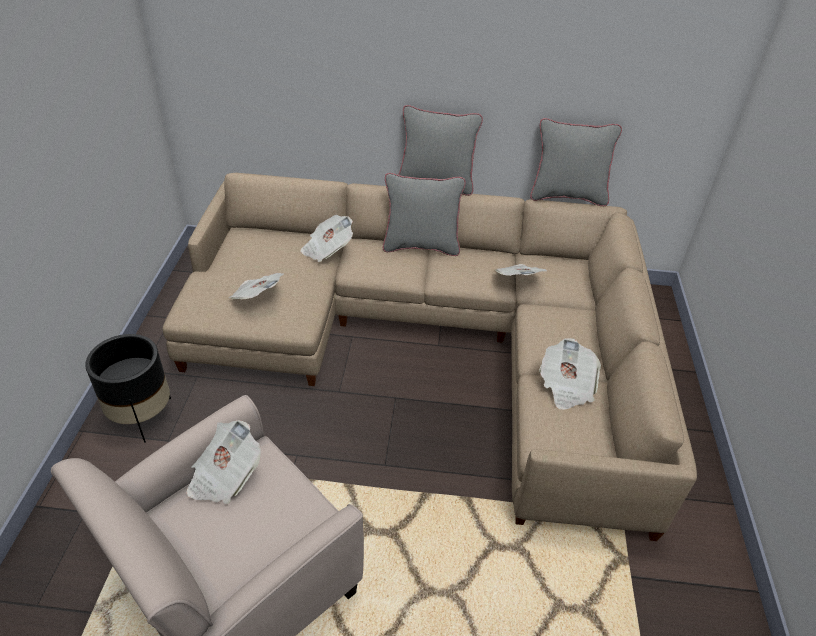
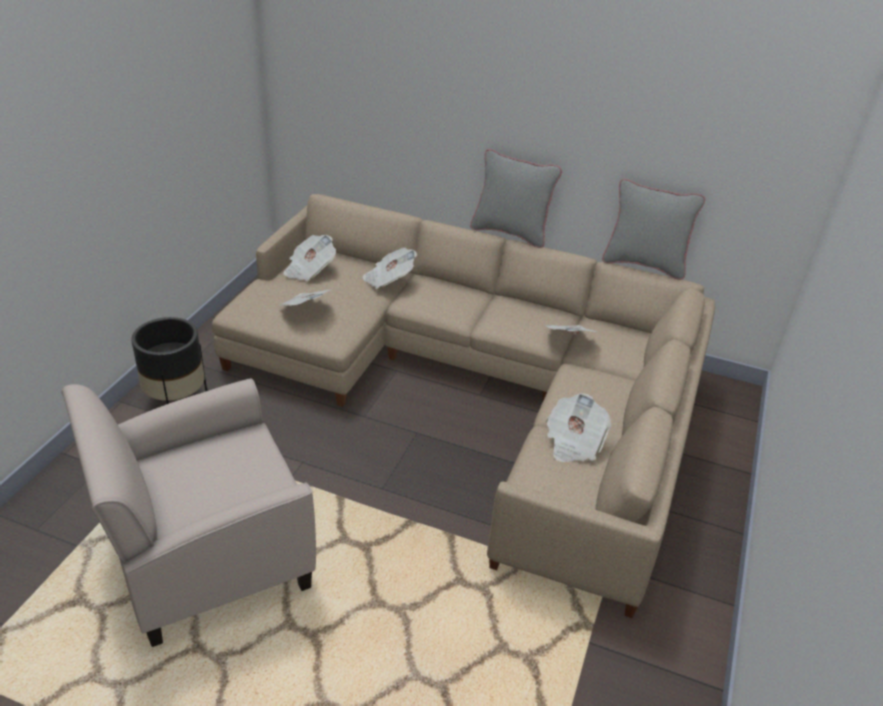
camera: 15 degrees right, 5 degrees down
newspaper [187,420,261,504] -> newspaper moved to [283,235,336,281]
grey pillow [383,173,466,256] -> none

